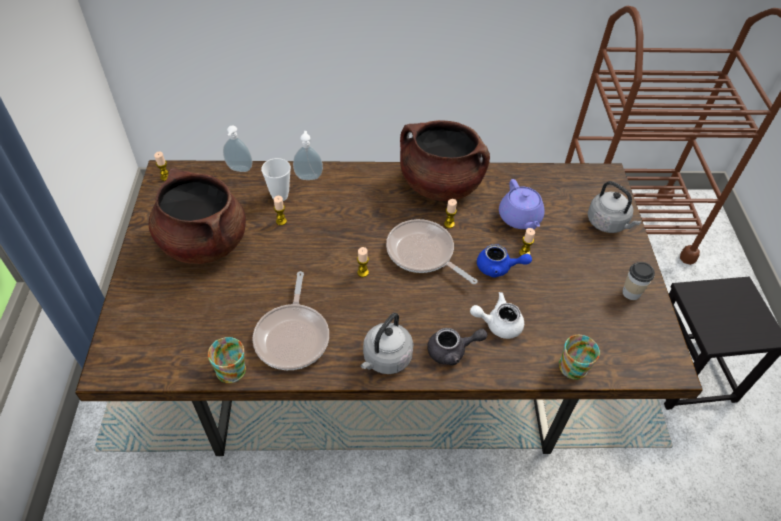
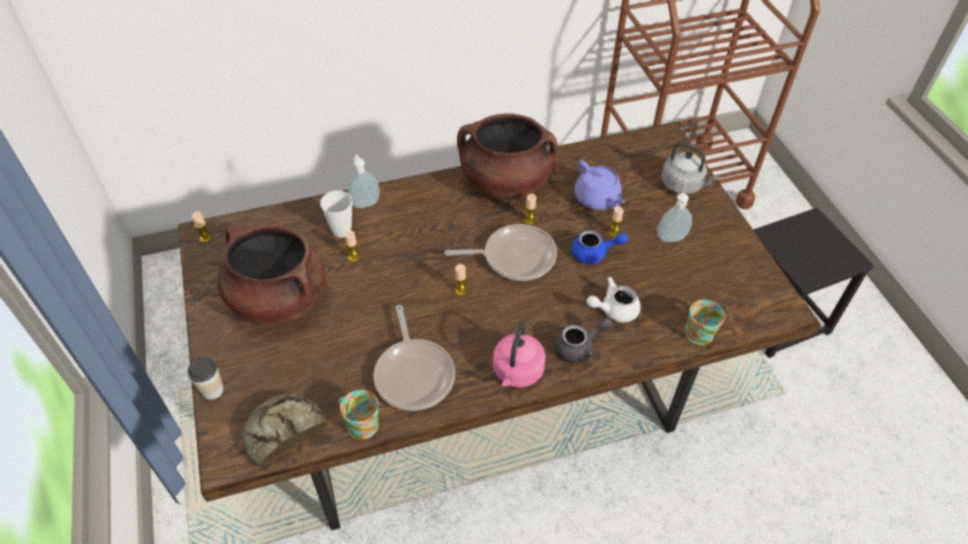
camera: 15 degrees left, 0 degrees up
soap dispenser [223,126,252,172] -> soap dispenser moved to [657,193,692,242]
grey kettle [360,313,413,374] -> pink kettle [493,322,546,387]
frying pan [386,219,478,284] -> frying pan turned 150 degrees clockwise [445,224,557,281]
cup [622,262,655,300] -> cup moved to [188,357,224,400]
none -> bread [242,393,328,467]

